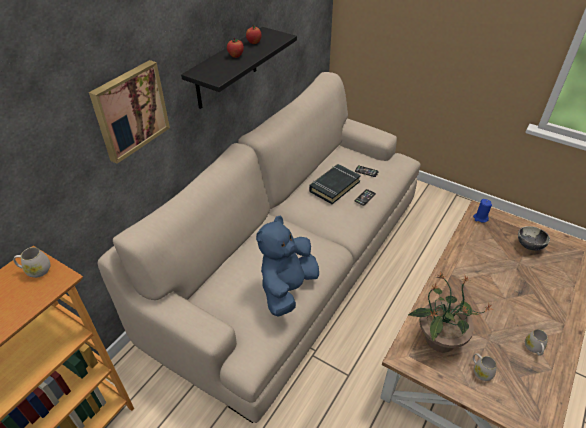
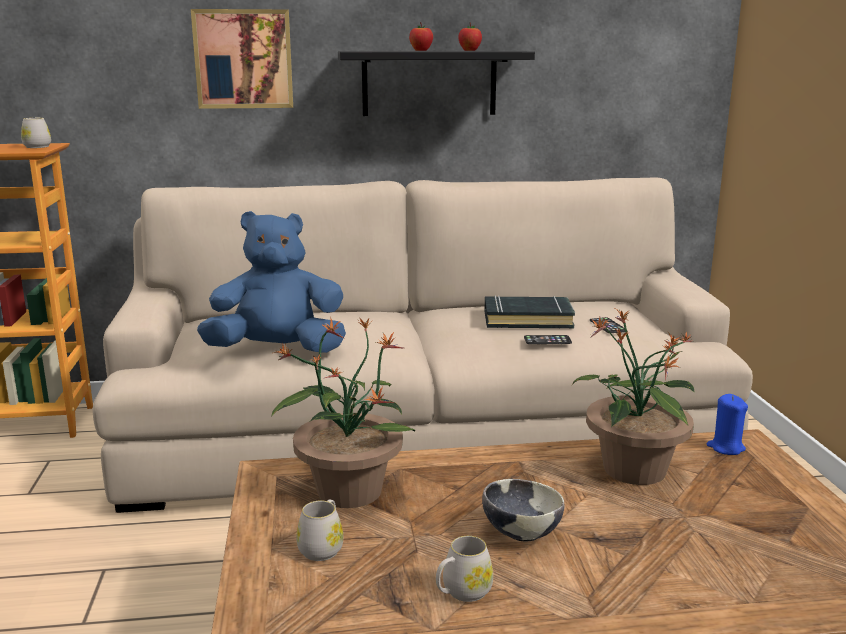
camera: 50 degrees right, 25 degrees down
bowl [518,226,550,251] -> bowl moved to [482,479,564,542]
none -> potted plant [572,309,695,485]

